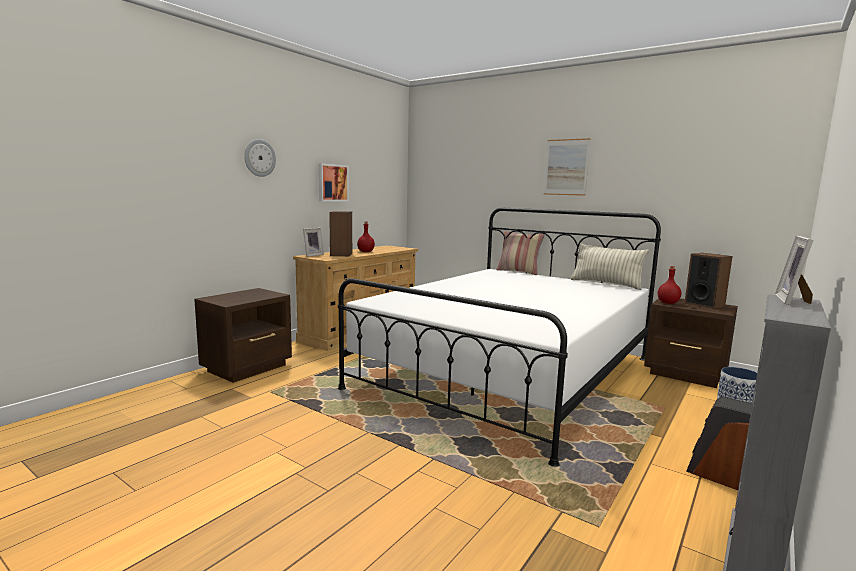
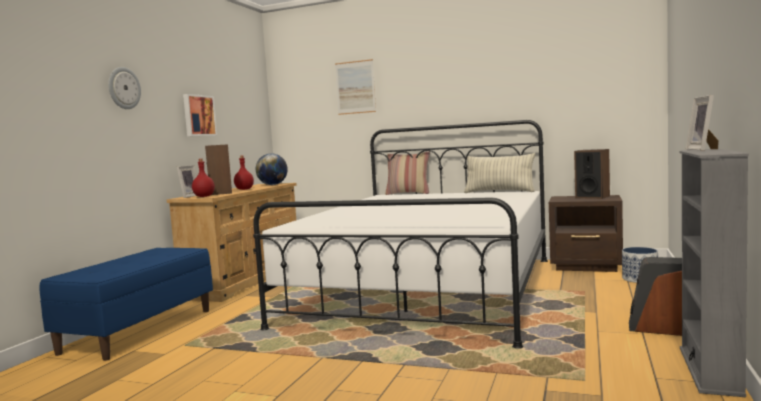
camera: 15 degrees left, 5 degrees down
brown nightstand [194,288,292,383] -> blue bench [39,248,213,361]
picture [544,138,591,196] -> picture moved to [335,59,376,115]
red bottle [658,266,681,304] -> red bottle moved to [192,159,215,197]
none -> globe [256,153,288,185]

